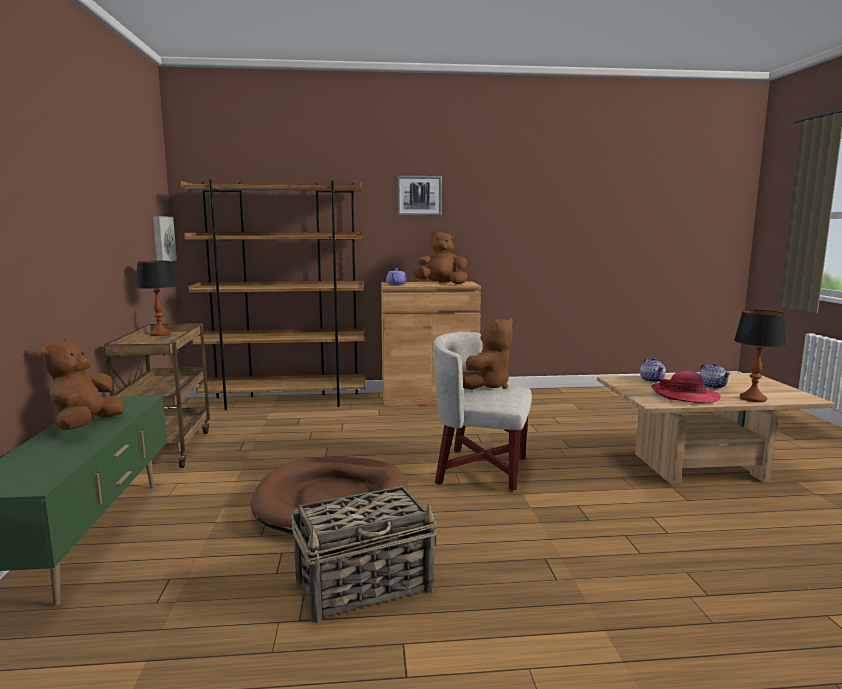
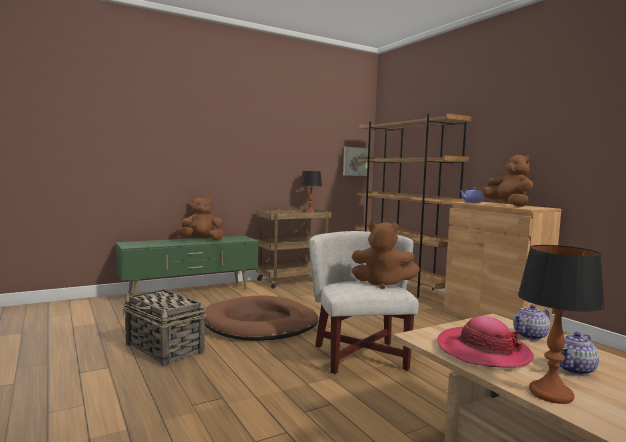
camera: 65 degrees right, 5 degrees down
picture [397,176,442,216] -> none

